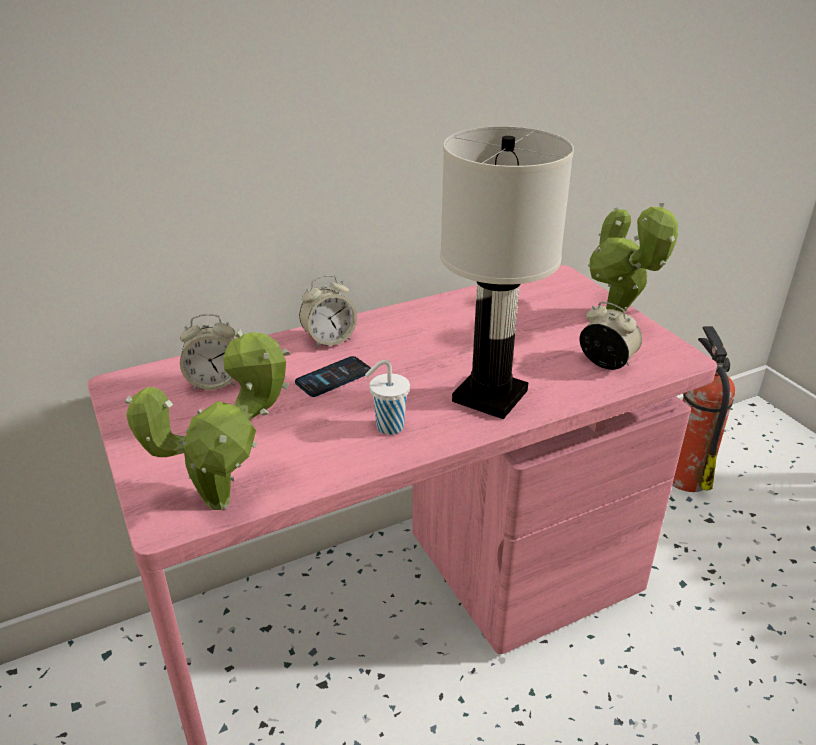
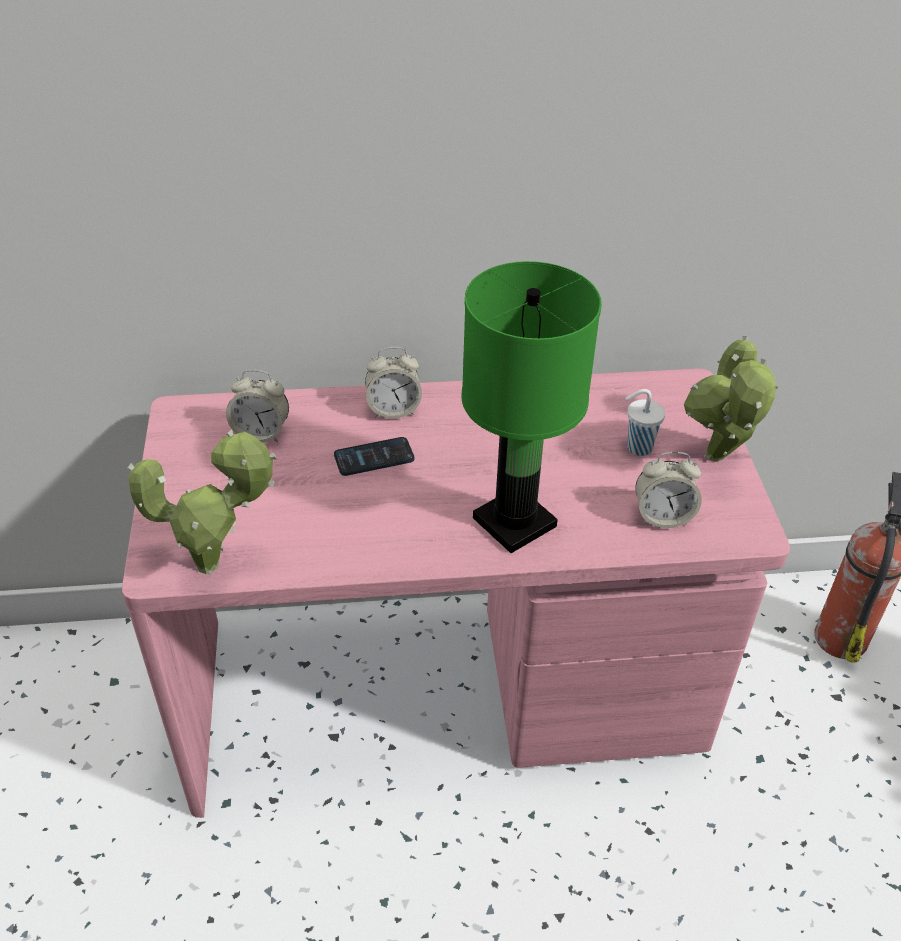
camera: 20 degrees right, 10 degrees up
white cup [365,360,410,435] -> white cup moved to [625,389,665,456]
white table lamp [440,126,574,419] -> green table lamp [461,261,602,553]
alarm clock [579,302,642,370] -> alarm clock turned 120 degrees clockwise [635,452,702,528]

